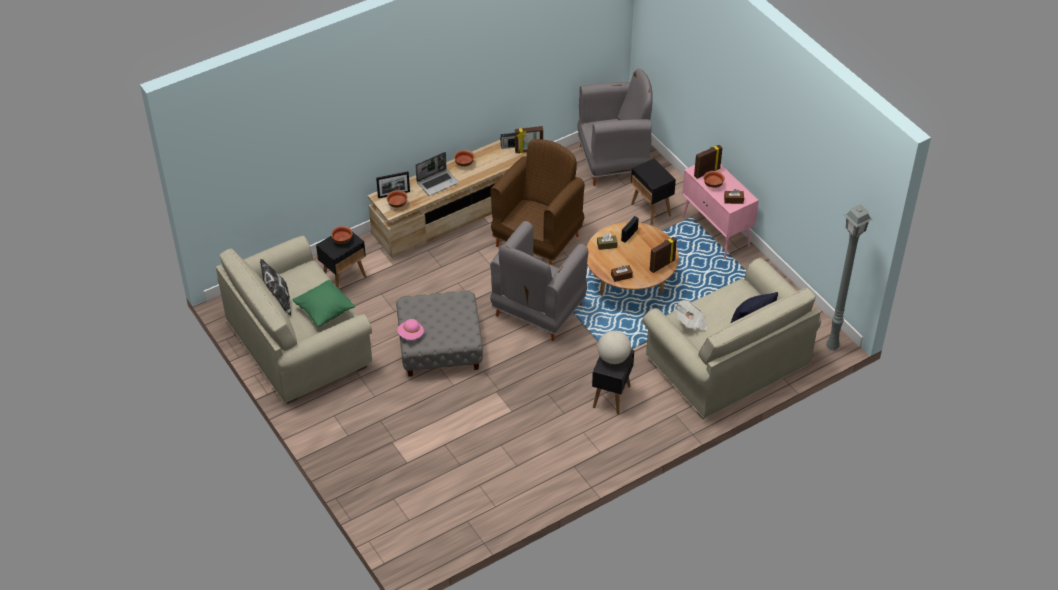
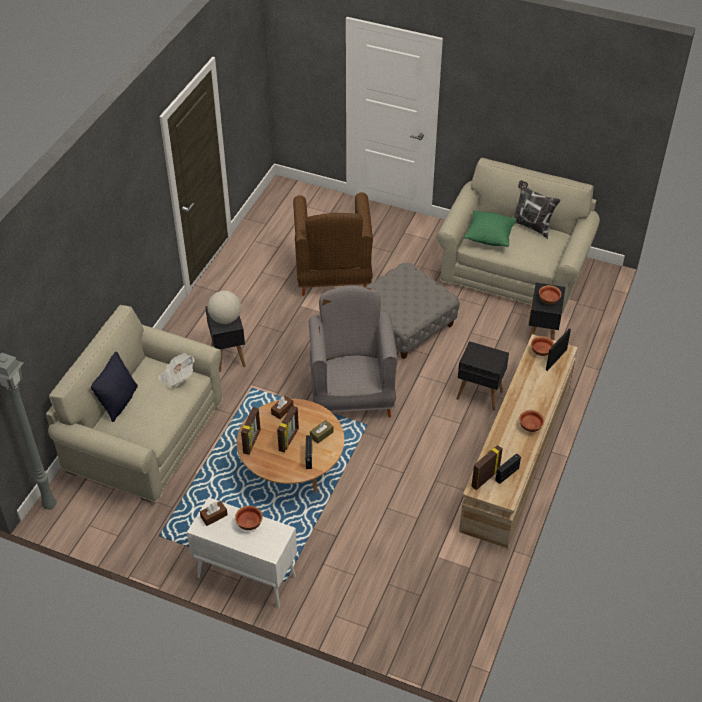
camera: 145 degrees right, 0 degrees up
pink hat [397,319,424,340] -> none
laptop [415,152,459,196] -> none
brown armchair [490,139,585,265] -> brown armchair moved to [293,192,373,296]
grey armchair [577,68,653,186] -> none
black side table [631,158,676,225] -> black side table moved to [456,341,509,411]
pink cabinet [682,165,759,259] -> white cabinet [187,497,297,608]
picture frame [694,145,722,179] -> picture frame moved to [277,405,299,452]

